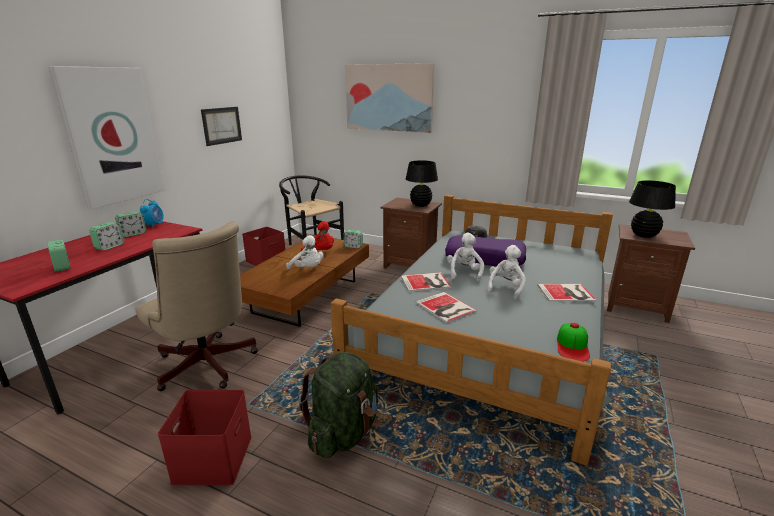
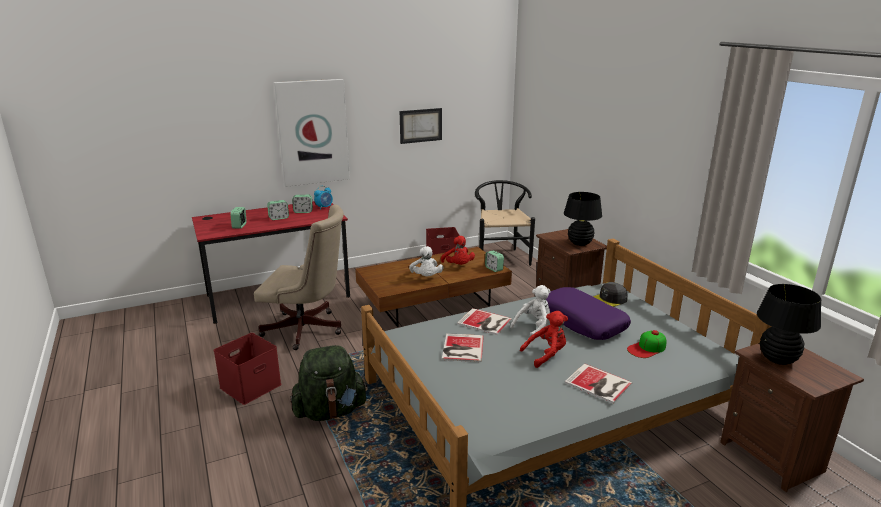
camera: 40 degrees right, 0 degrees up
beige office chair [135,221,258,391] -> beige office chair turned 75 degrees counterclockwise [254,204,344,350]
picture [345,63,435,133] -> none
white plush toy [487,245,526,299] -> red plush toy [520,311,568,368]
cap [557,323,590,362] -> cap moved to [627,330,666,358]

